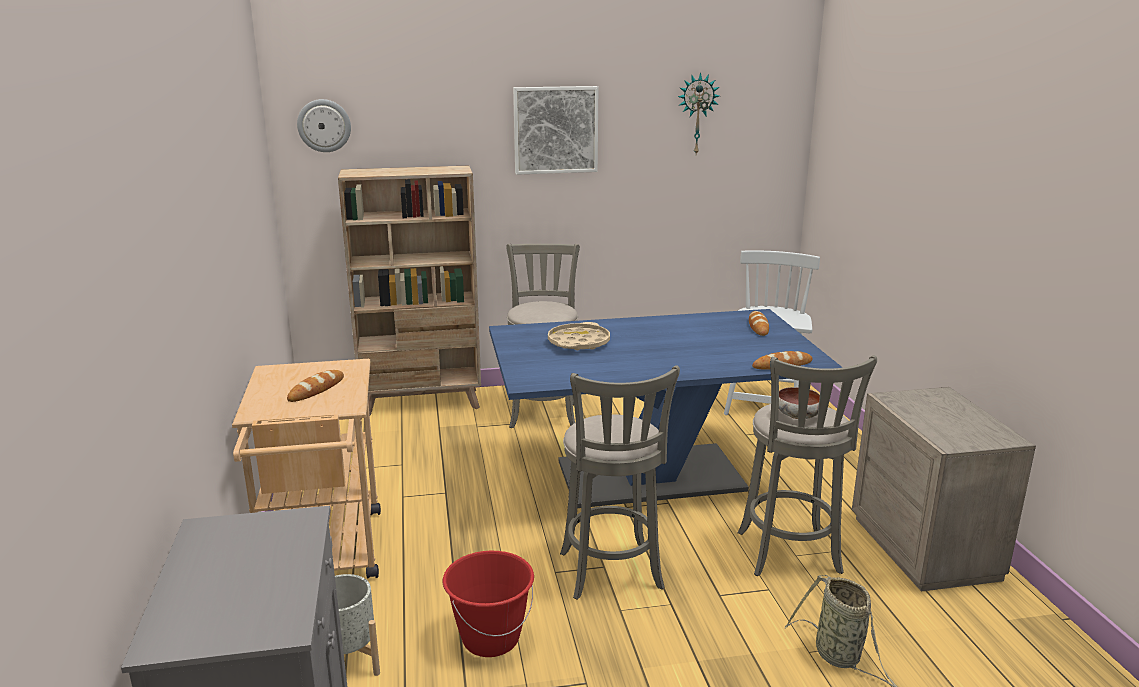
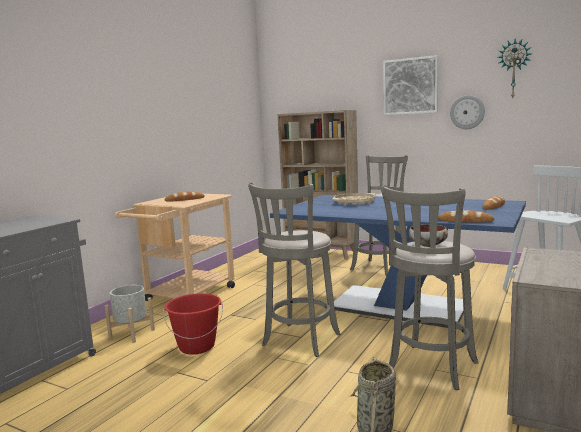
camera: 40 degrees right, 10 degrees down
wall clock [297,99,351,152] -> wall clock moved to [450,95,485,129]

